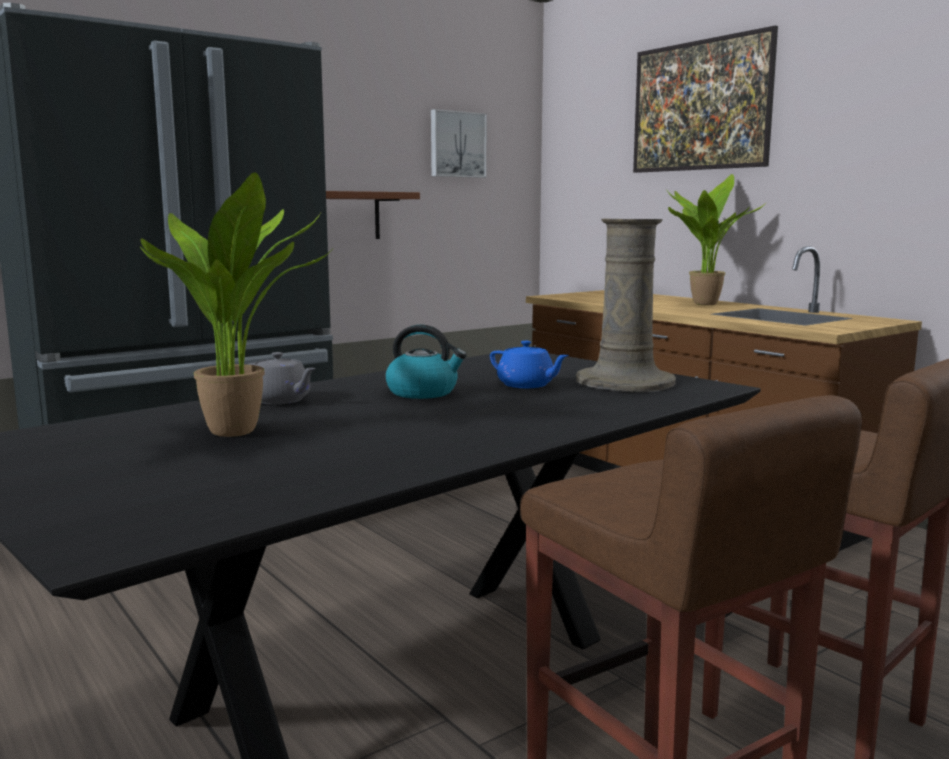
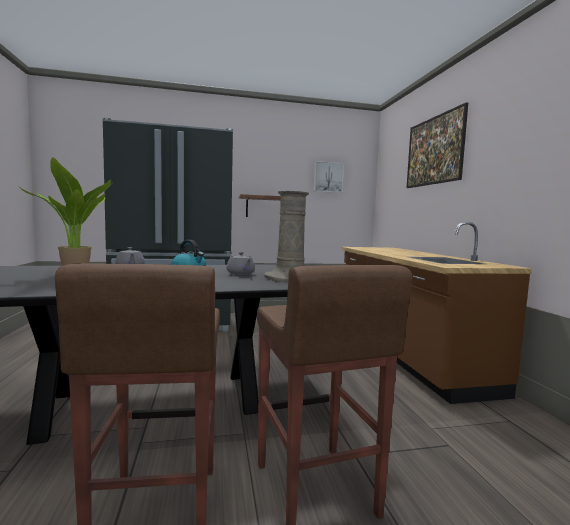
camera: 25 degrees right, 5 degrees down
blue teapot [490,341,569,388] -> grey teapot [226,252,255,275]
potted plant [666,174,767,305] -> none

